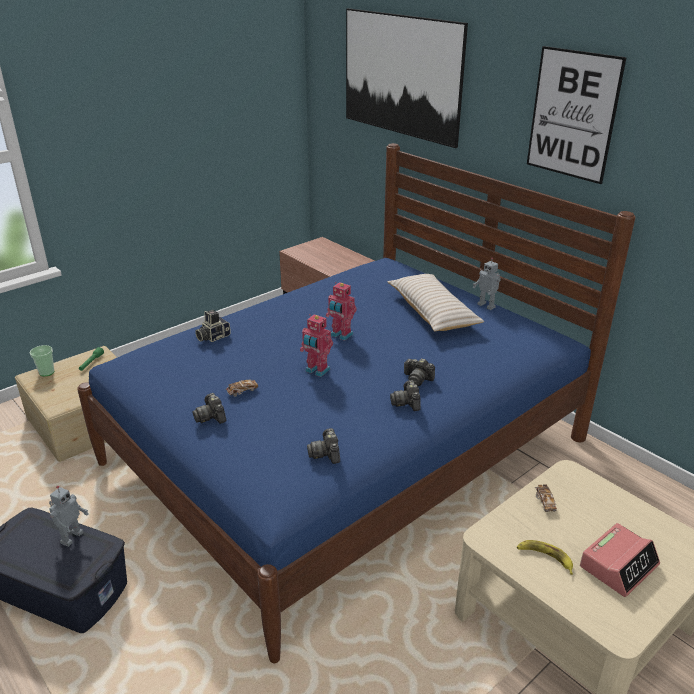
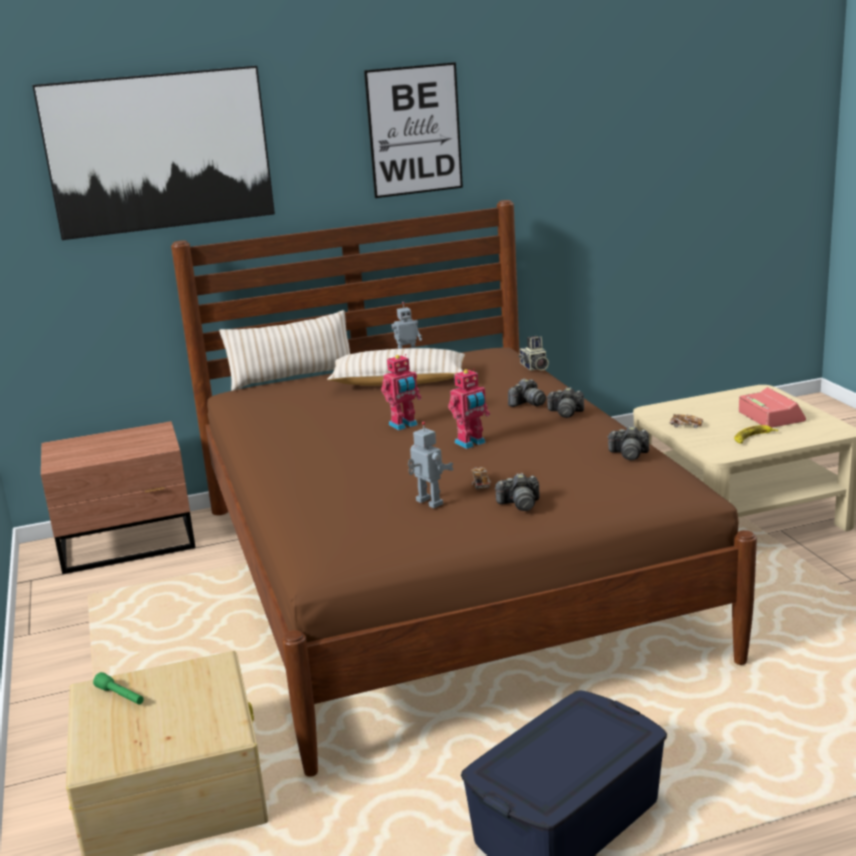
camera: 65 degrees left, 10 degrees down
cup [30,345,54,376] -> none
toy robot [49,486,89,547] -> toy robot moved to [408,421,454,508]
blue bed [77,143,635,663] -> brown bed [171,200,757,777]
camera [195,310,231,342] -> camera moved to [519,336,549,371]
none -> beige pillow [219,310,350,391]

